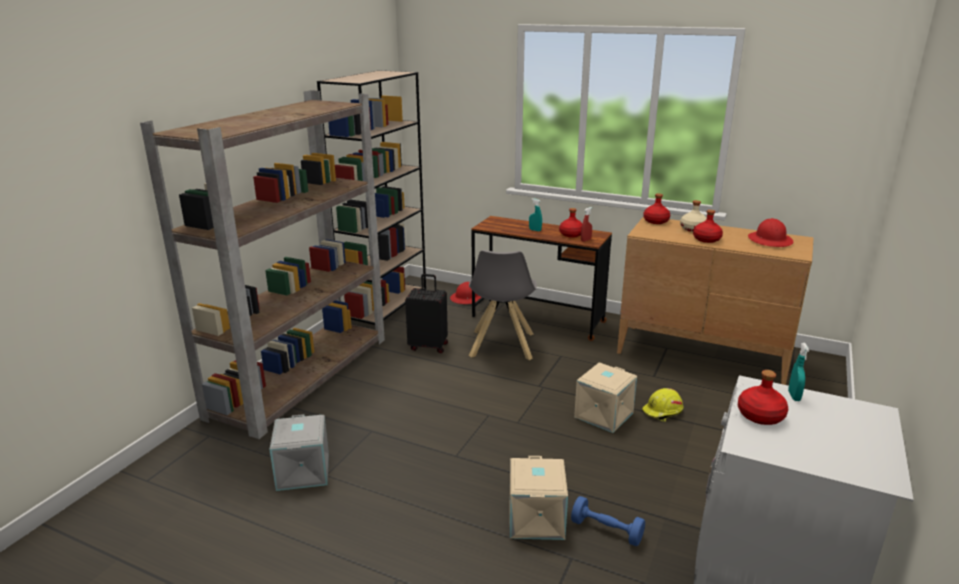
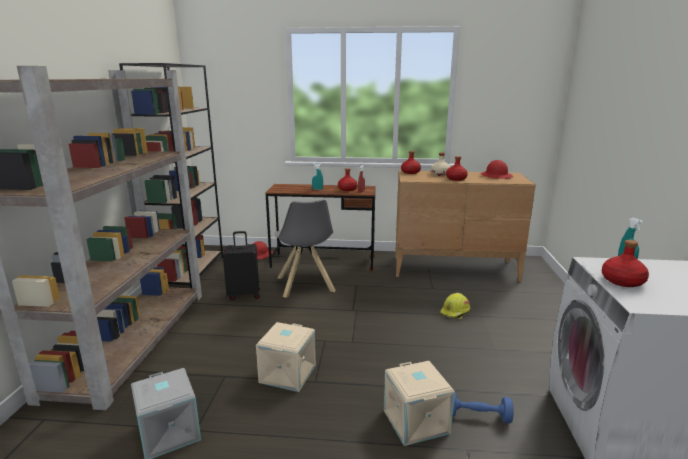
camera: 20 degrees left, 5 degrees down
beige storage box [574,362,637,433] -> beige storage box moved to [256,322,316,392]

